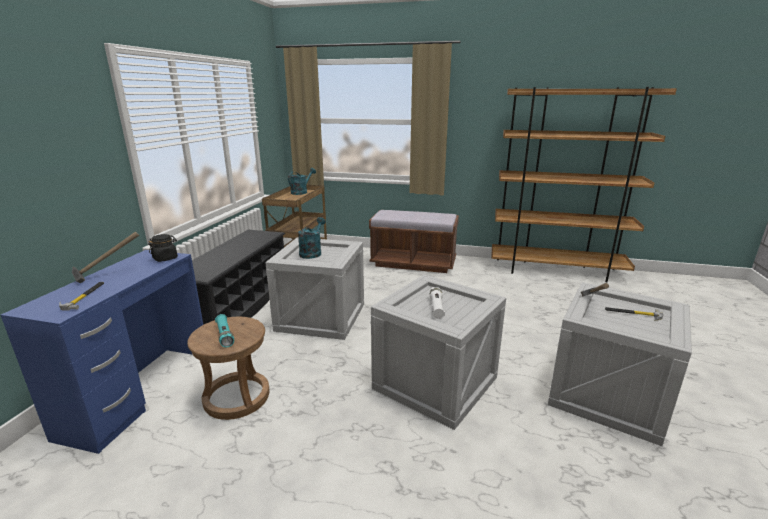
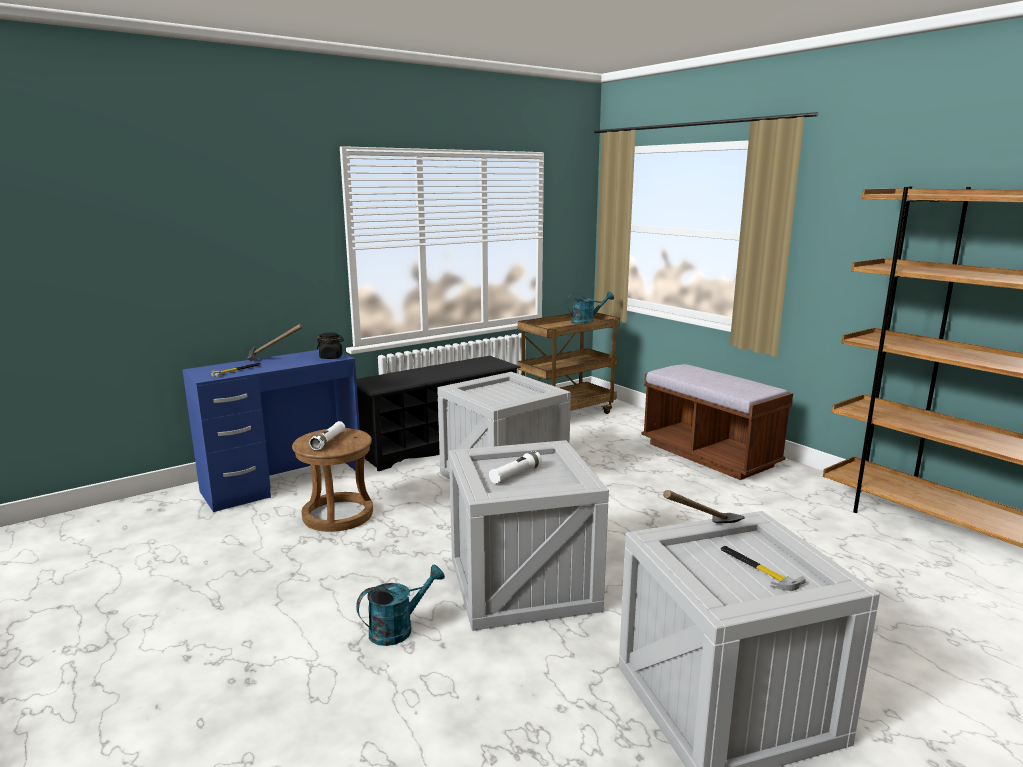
camera: 40 degrees right, 5 degrees down
turquoise flashlight [215,314,234,347] -> white flashlight [309,421,345,450]
turquoise watering can [298,217,326,259] -> turquoise watering can moved to [356,565,445,646]

